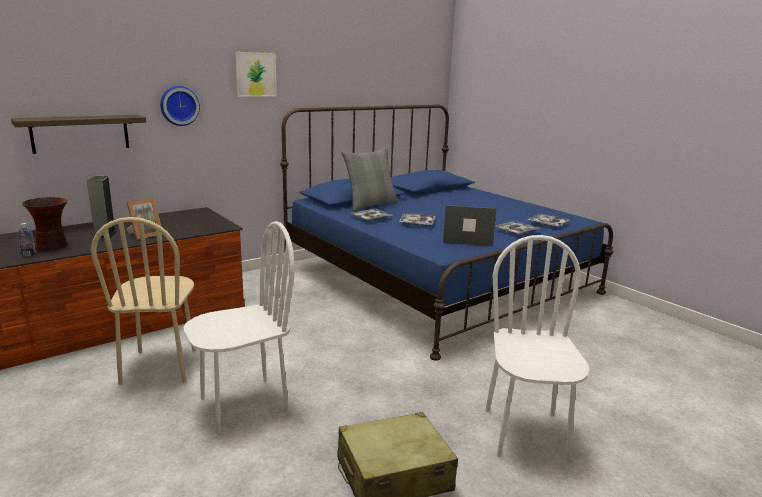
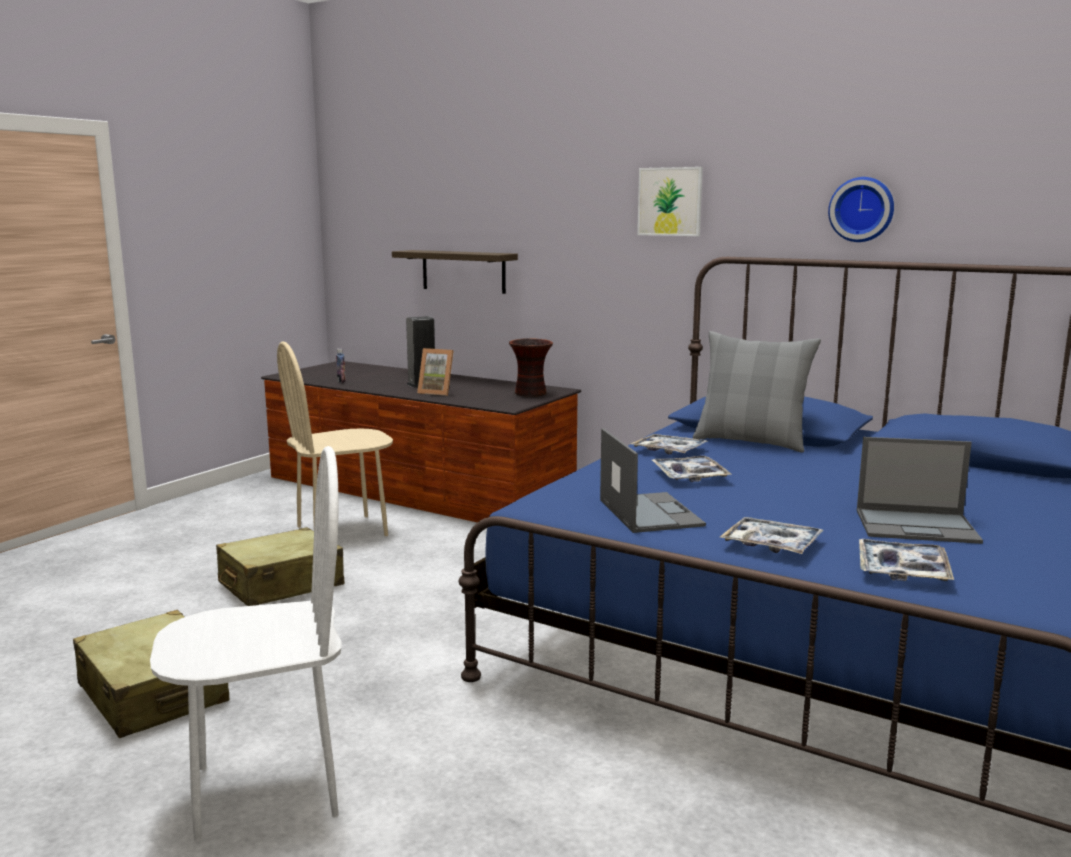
camera: 70 degrees right, 5 degrees down
vase [22,197,68,250] -> vase moved to [509,338,553,397]
wall clock [160,86,200,126] -> wall clock moved to [828,177,894,242]
white chair [184,221,295,433] -> beige suitcase [216,527,345,606]
none -> laptop [857,437,983,544]

